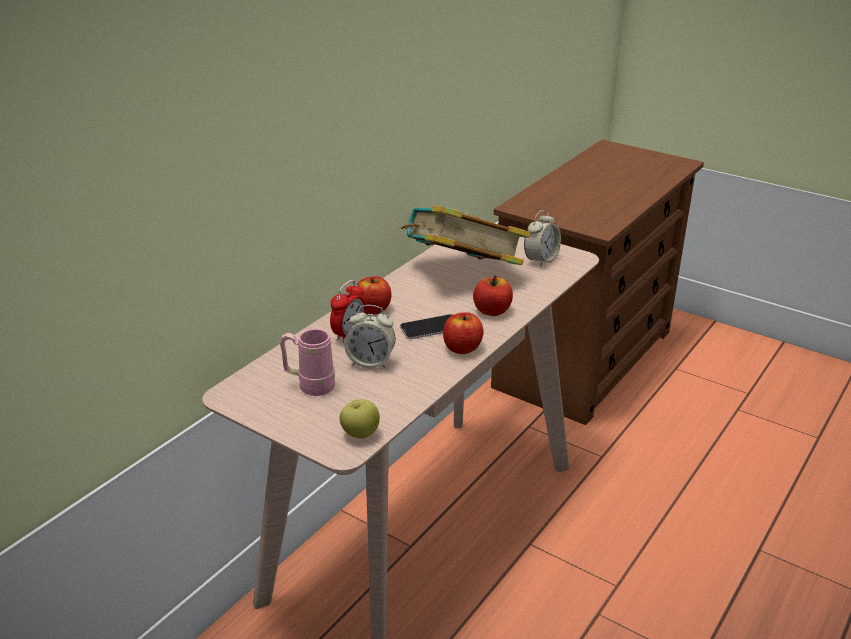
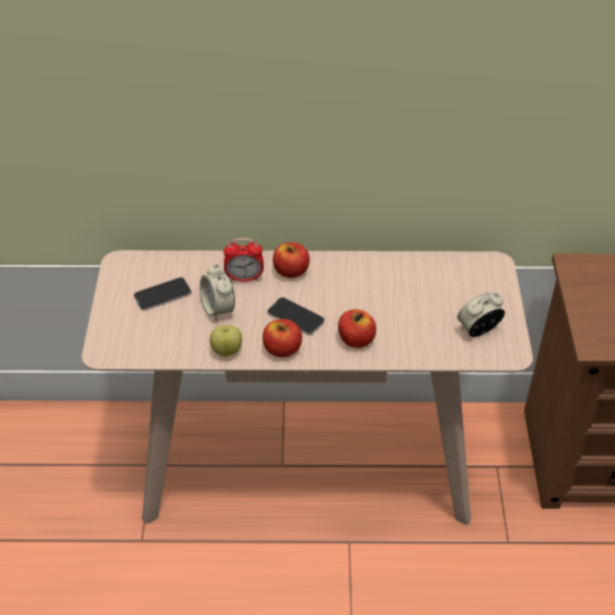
camera: 55 degrees right, 15 degrees up
pink mug [280,329,335,396] -> phone [134,277,192,311]
apple [340,399,380,438] -> apple moved to [210,325,242,356]
book [401,206,531,265] -> none
alarm clock [524,210,561,267] -> alarm clock turned 150 degrees clockwise [457,292,505,337]

